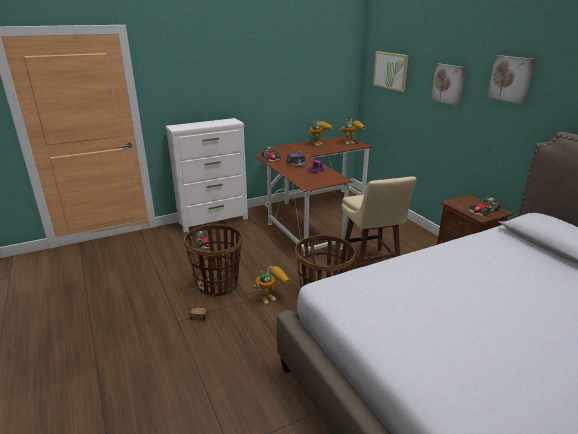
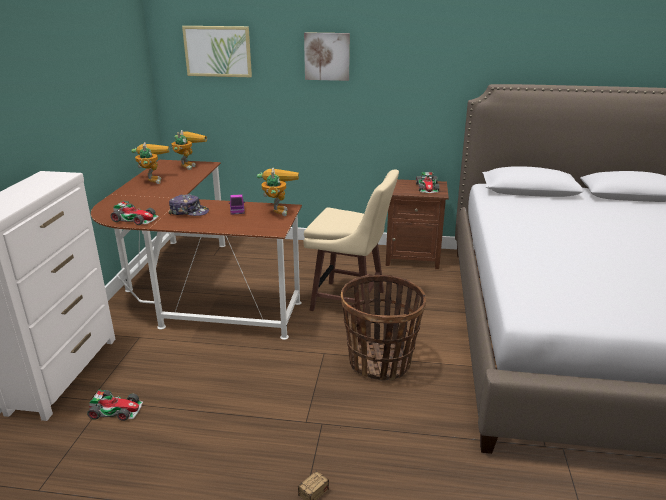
camera: 55 degrees left, 0 degrees up
basket [184,224,242,297] -> none
toy robot [253,266,290,305] -> toy robot moved to [257,168,299,216]
picture [487,55,535,104] -> none

